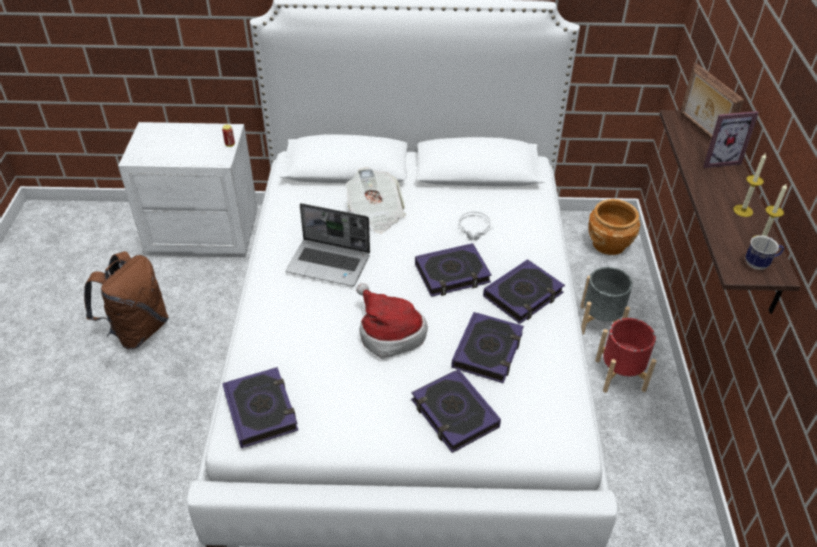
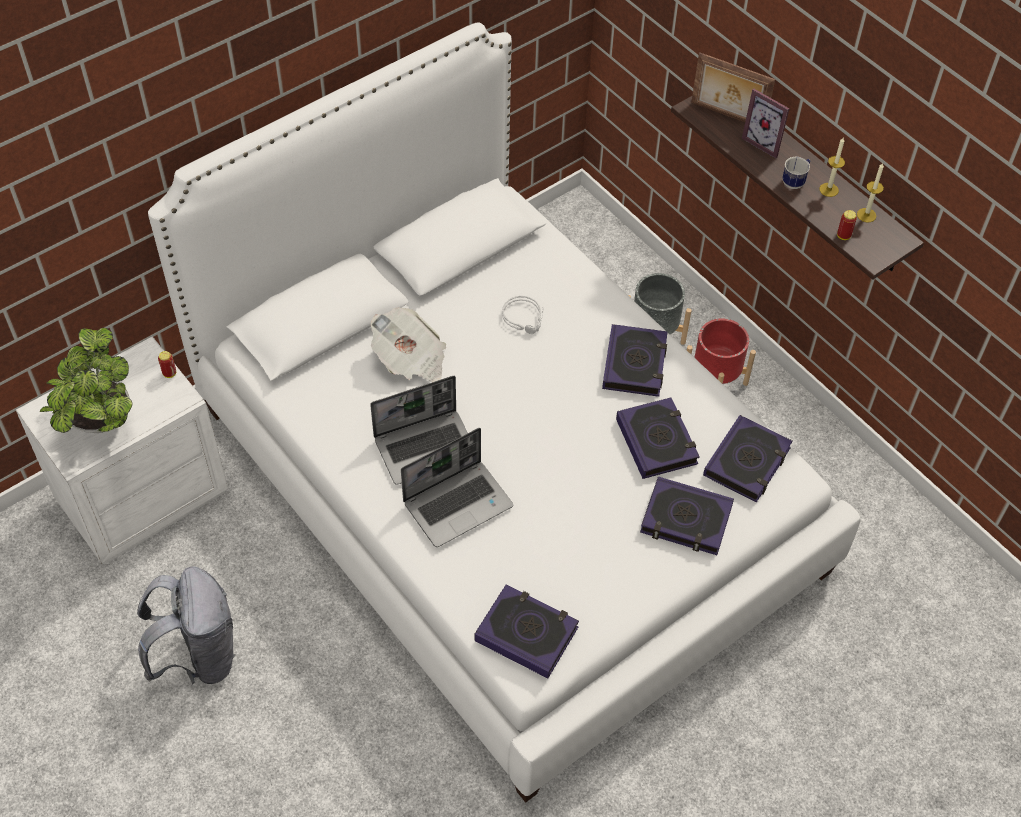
camera: 40 degrees left, 10 degrees up
brown backpack [84,251,169,350] -> grey backpack [137,566,236,685]
hat [356,283,428,359] -> none
book [415,243,492,297] -> book moved to [703,415,793,503]
brown planter [589,199,640,255] -> none
picture frame [703,111,759,168] -> picture frame turned 90 degrees clockwise [742,89,789,158]
mug [745,235,784,270] -> mug moved to [782,157,810,189]
none -> potted plant [40,328,132,433]
none -> laptop [401,428,513,547]
none -> can [837,210,857,240]

